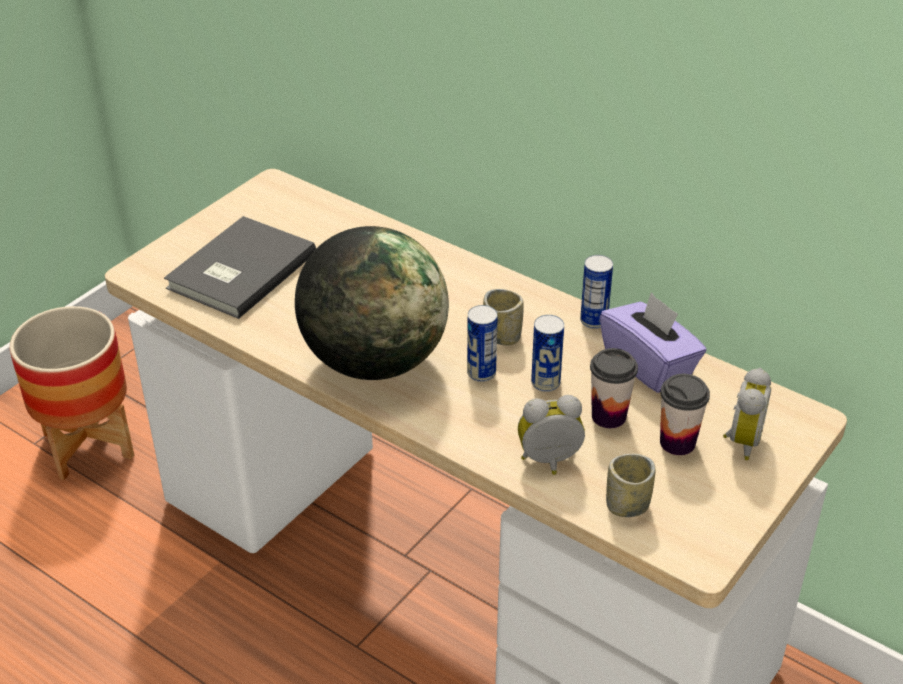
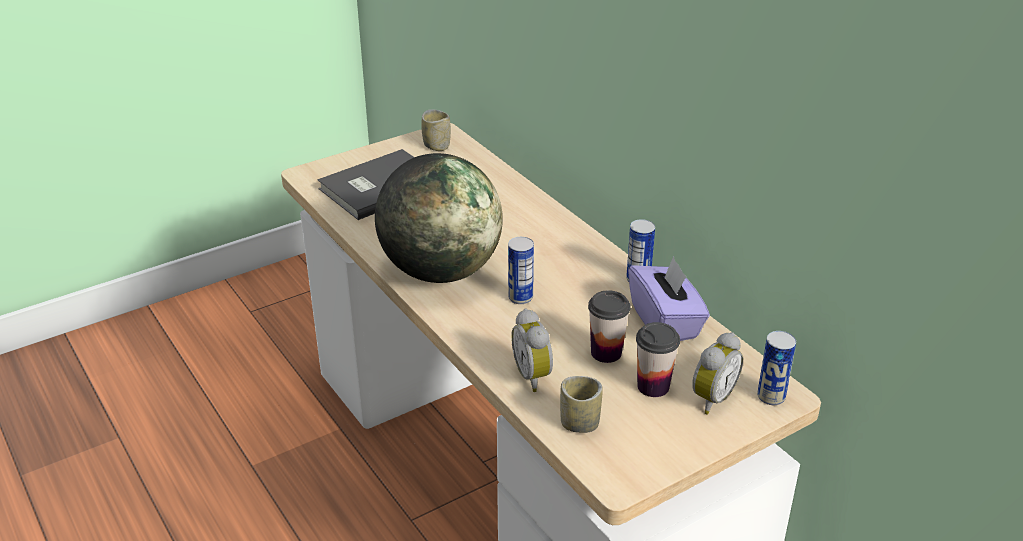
camera: 20 degrees right, 5 degrees down
planter [10,306,134,480] -> none
cup [483,289,524,345] -> cup moved to [422,109,451,151]
alarm clock [518,395,585,475] -> alarm clock turned 120 degrees counterclockwise [511,309,553,392]
can [531,315,564,392] -> can moved to [757,331,796,405]

